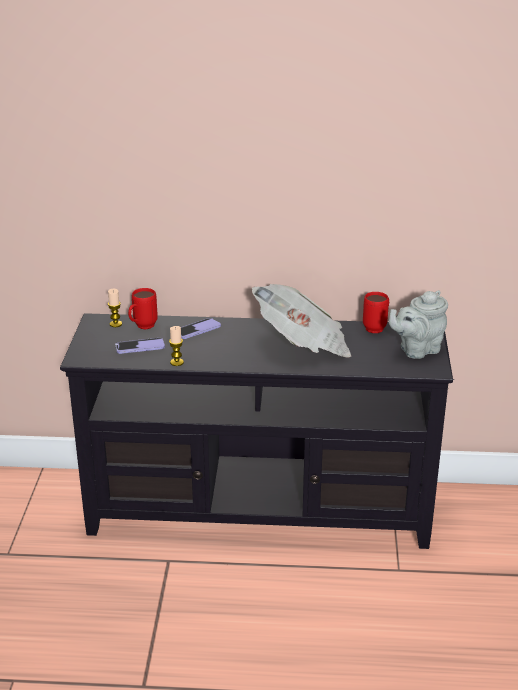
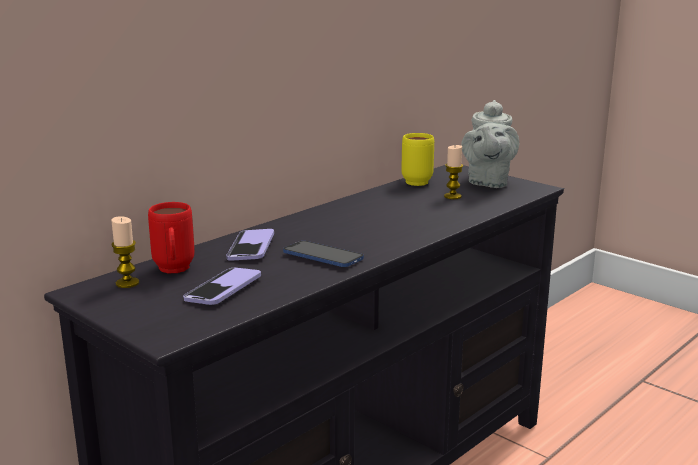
camera: 50 degrees left, 10 degrees down
candle [169,326,184,366] -> candle moved to [444,145,463,199]
newspaper [252,284,351,358] -> none
red mug [363,292,389,333] -> yellow mug [401,133,434,186]
none -> phone [283,241,364,267]

